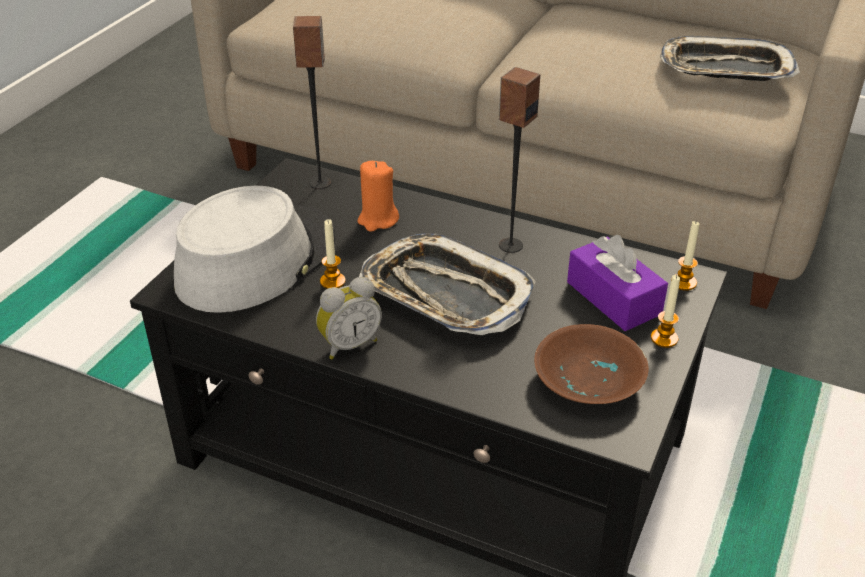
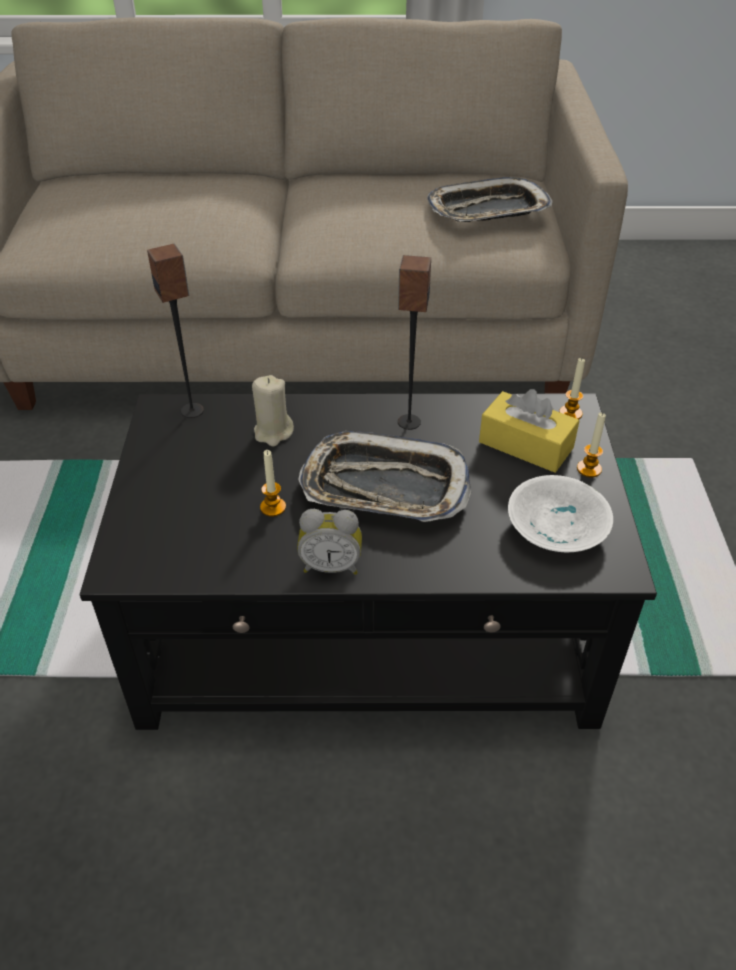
camera: 25 degrees left, 5 degrees up
grey hat [174,186,335,313] -> none
alarm clock [316,277,382,359] -> alarm clock turned 60 degrees clockwise [297,509,362,575]
orange candle [358,161,399,232] -> beige candle [252,375,294,446]
brown bowl [534,324,649,404] -> white bowl [508,475,613,552]
purple tissue box [567,235,668,331] -> yellow tissue box [479,389,579,473]

